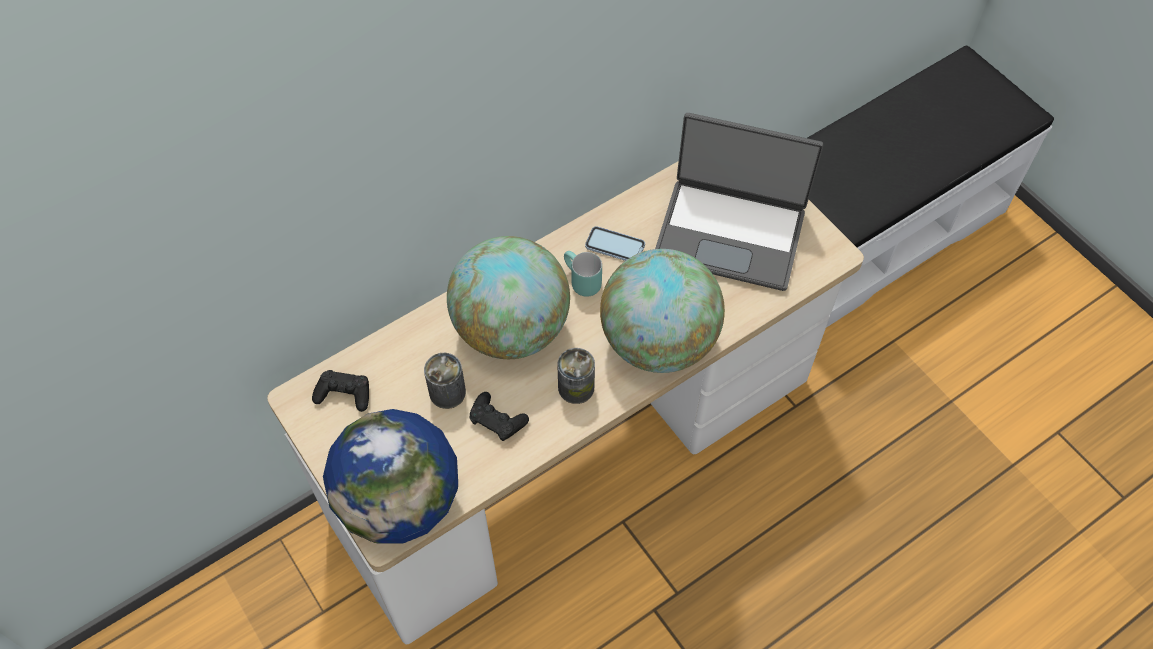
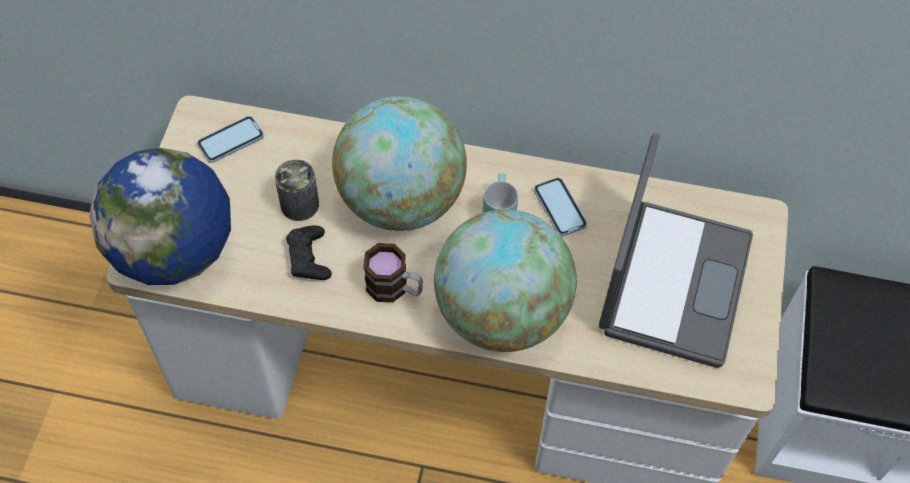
camera: 45 degrees right, 0 degrees up
black game controller [312,370,369,412] -> phone [197,116,264,163]
can [557,348,595,404] -> mug [363,243,423,303]
laptop [655,113,824,291] -> laptop turned 135 degrees counterclockwise [599,133,753,368]

